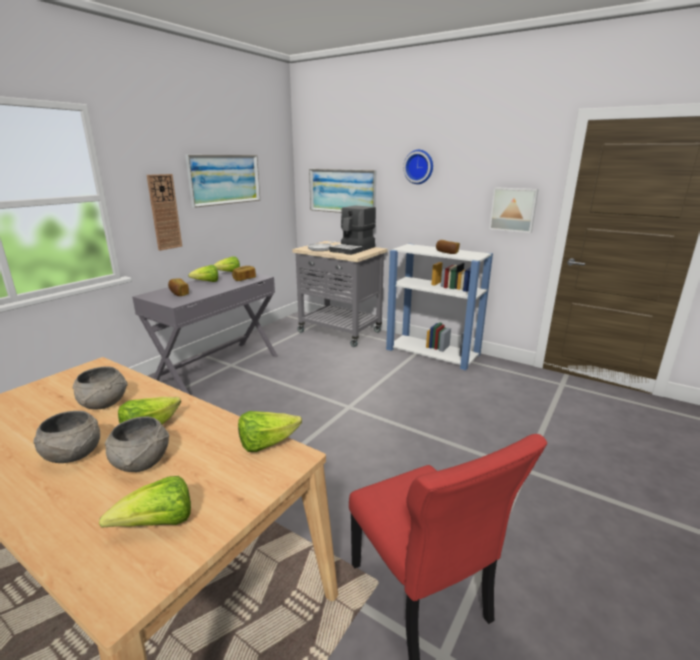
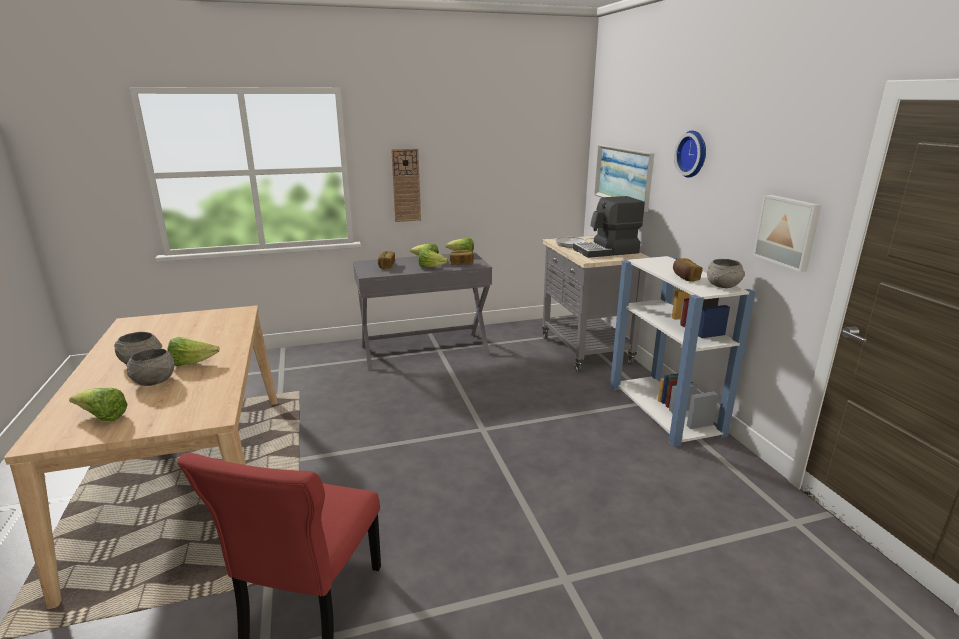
camera: 40 degrees right, 0 degrees up
grey bowl [73,366,128,409] -> grey bowl moved to [707,259,745,288]
picture [185,155,260,208] -> none
lettuce [238,411,302,452] -> lettuce moved to [418,249,449,268]

